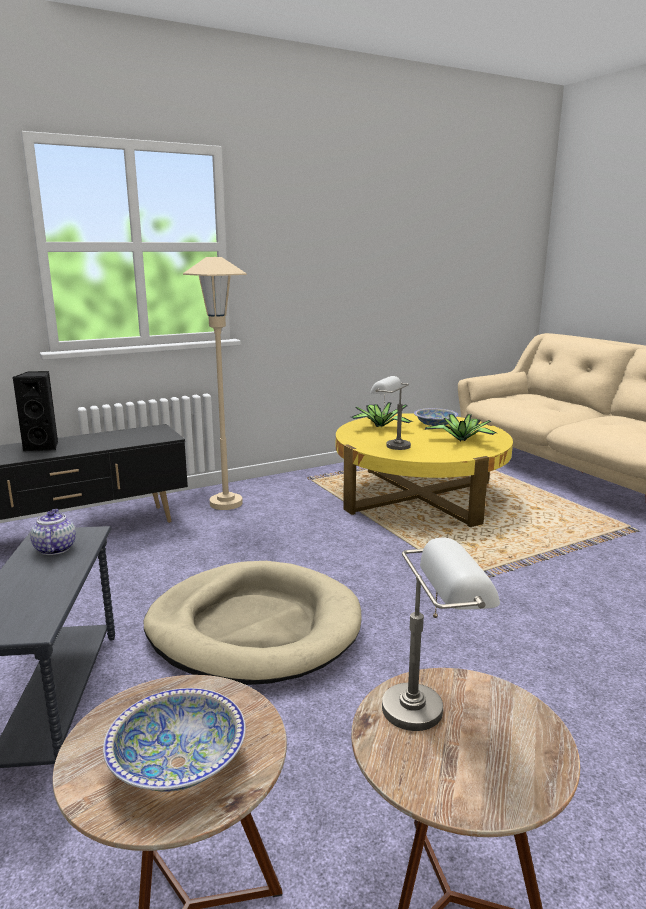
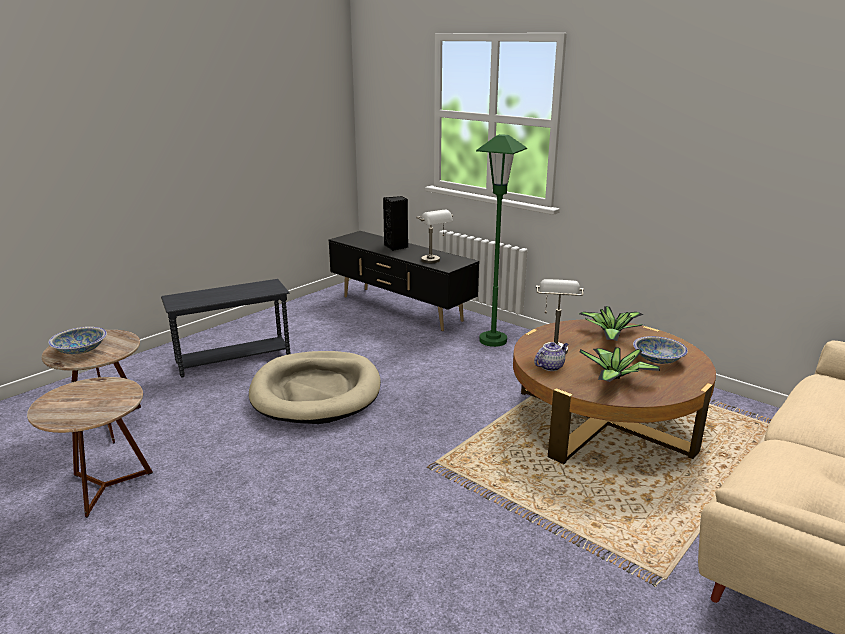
camera: 70 degrees right, 5 degrees up
teapot [30,509,76,555] -> teapot moved to [534,342,568,371]
beige floor lamp [183,257,247,510] -> green floor lamp [476,134,527,347]
yellow coffee table [336,413,513,527] -> brown coffee table [513,319,716,464]
grey table lamp [382,537,500,731] -> grey table lamp moved to [416,210,453,263]

